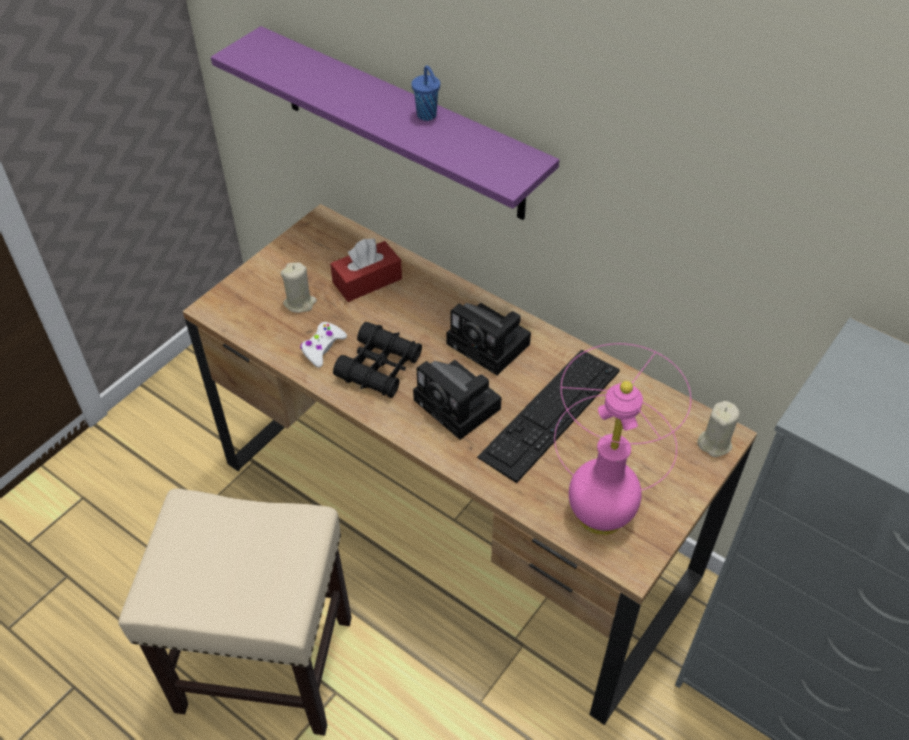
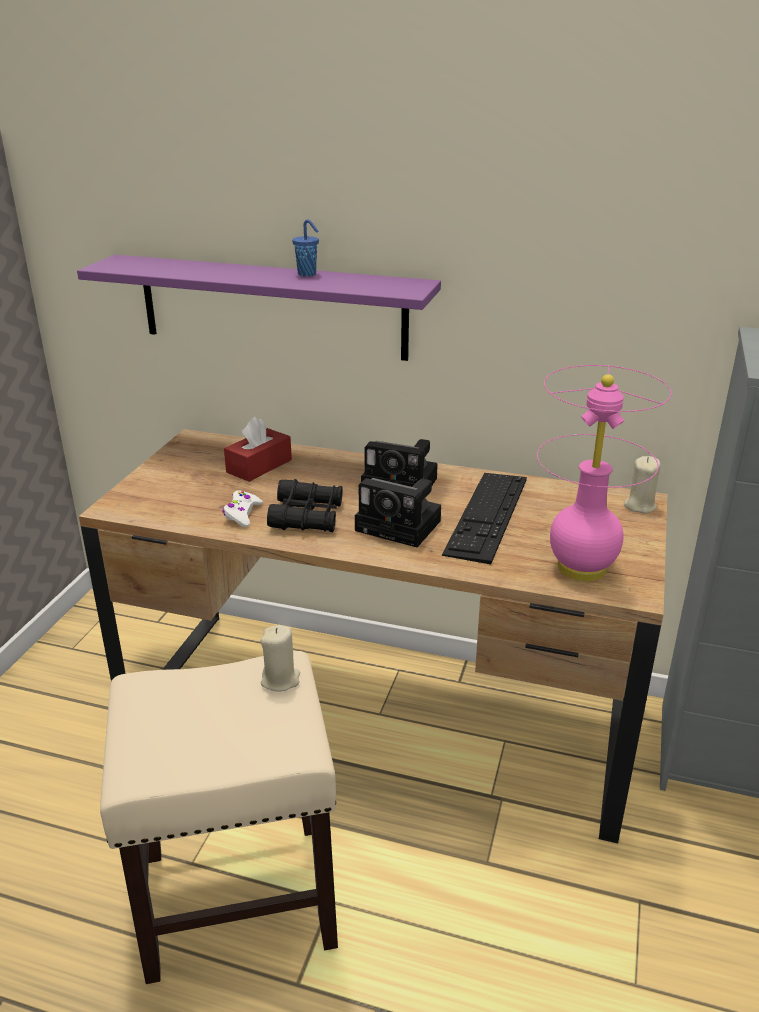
camera: 20 degrees left, 20 degrees down
beige candle [281,262,317,313] -> beige candle moved to [261,625,300,692]

